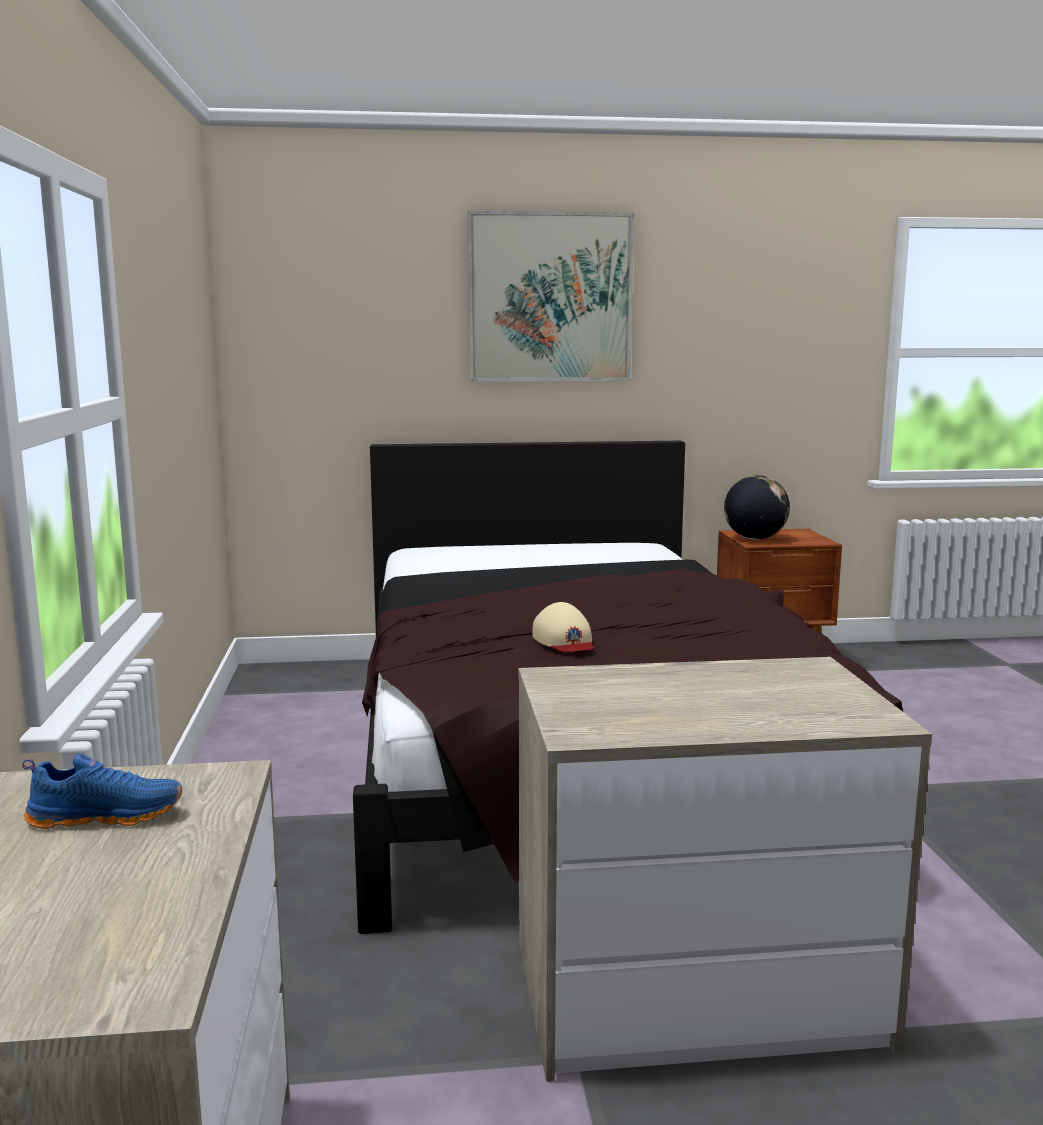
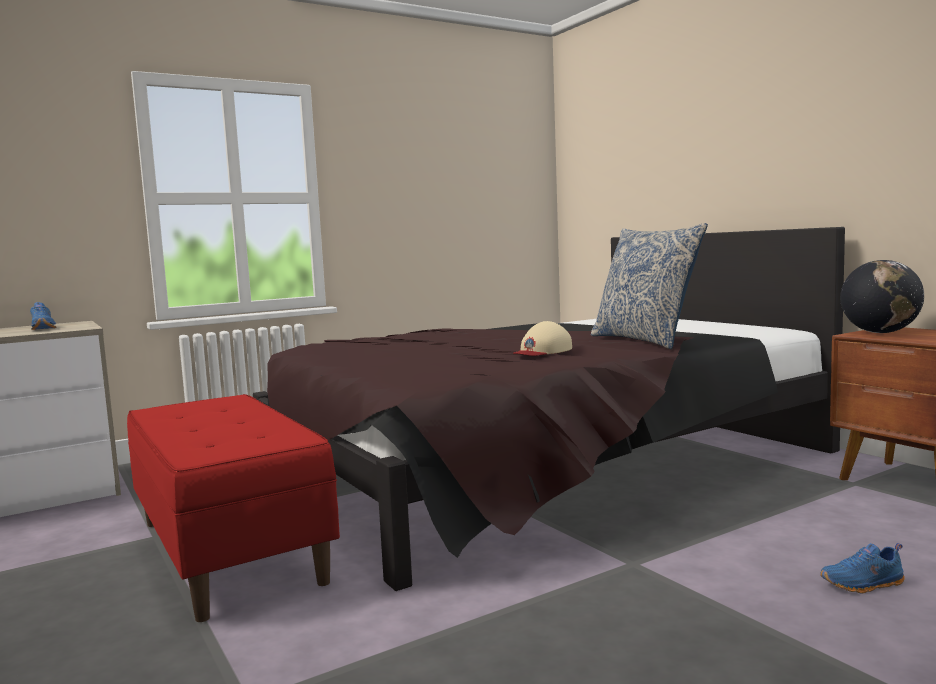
camera: 65 degrees right, 5 degrees down
picture [467,211,634,382] -> none
dresser [519,657,932,1082] -> red bench [127,394,340,622]
beige cap [532,602,594,652] -> beige cap moved to [513,321,572,356]
none -> pillow [591,223,708,349]
none -> blue shoe [820,543,905,594]

